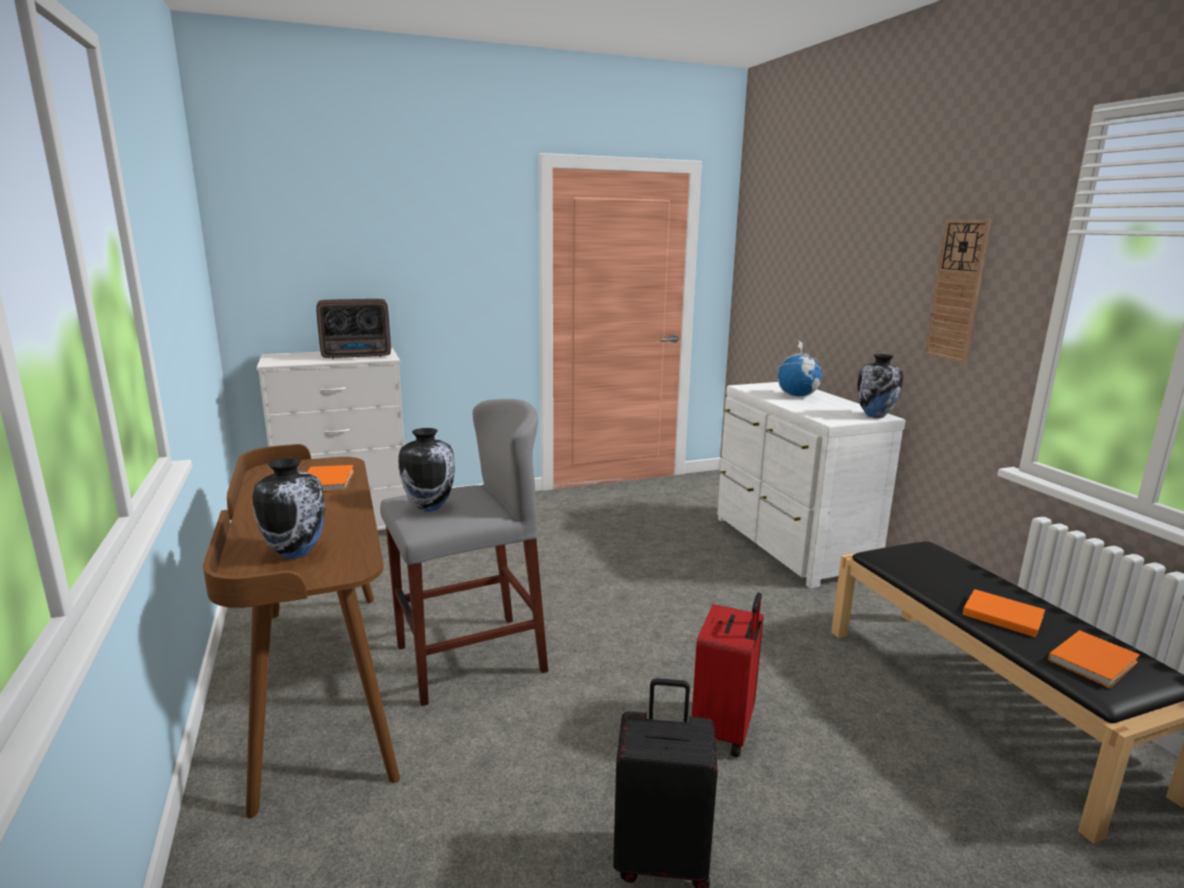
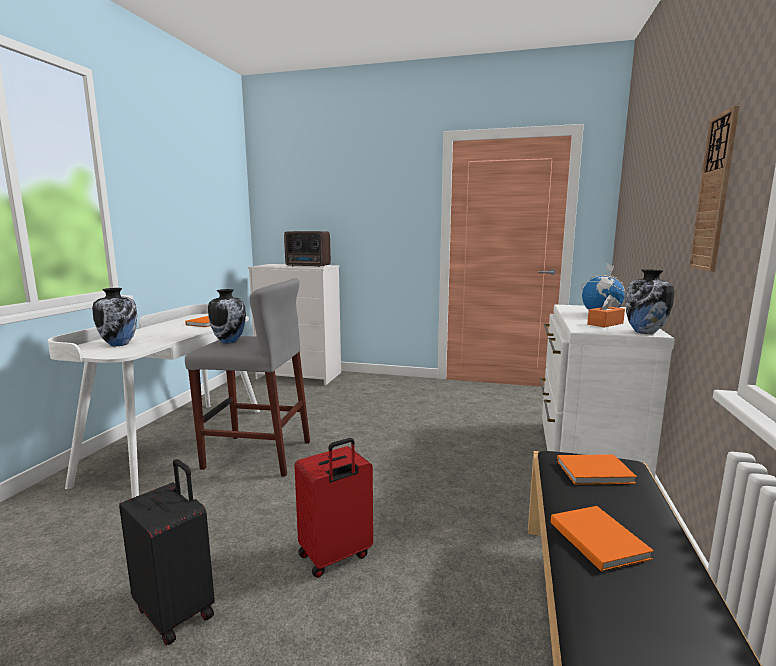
camera: 35 degrees right, 5 degrees down
brown desk [203,444,400,818] -> white desk [48,304,260,498]
orange book [1048,630,1140,688] -> orange book moved to [557,454,637,485]
none -> orange tissue box [587,295,625,328]

